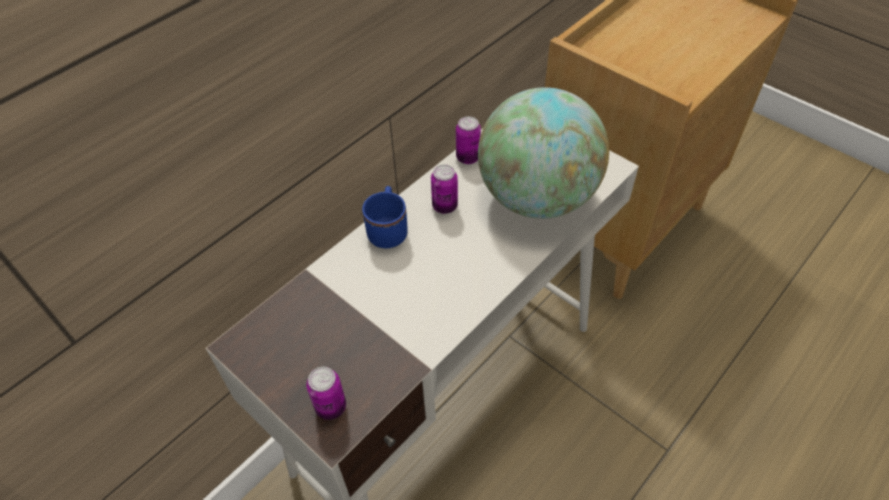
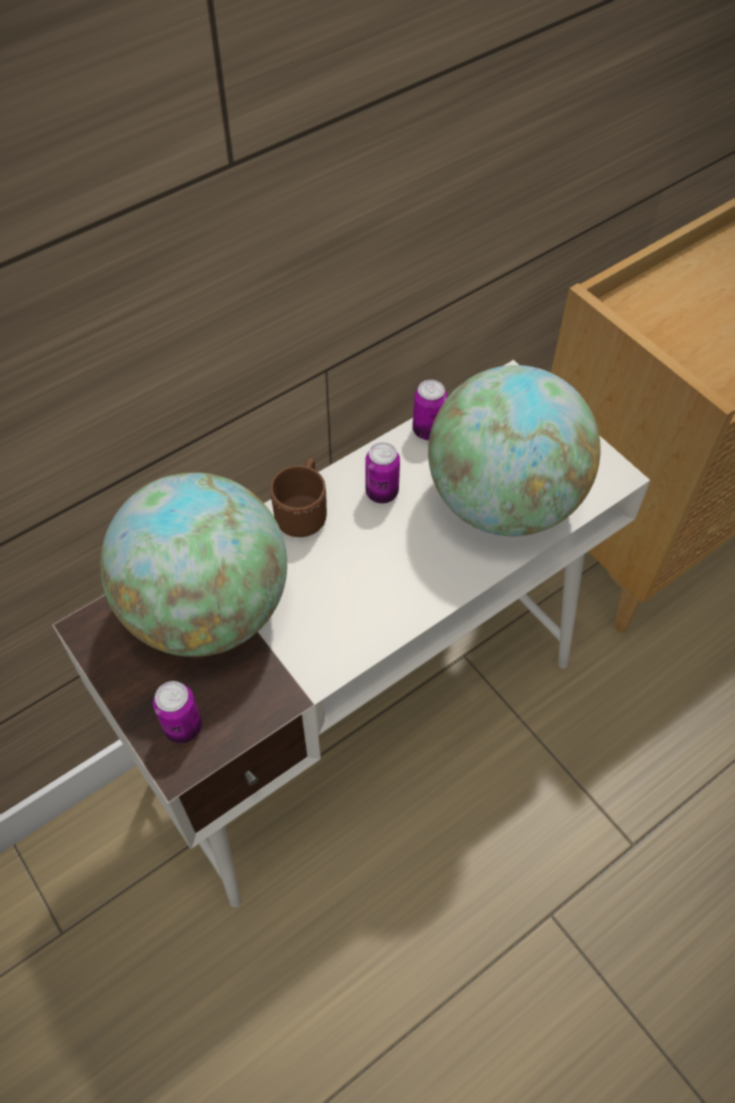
camera: 10 degrees right, 5 degrees up
blue mug [362,186,408,248] -> brown mug [270,458,327,537]
none -> globe [100,472,287,657]

